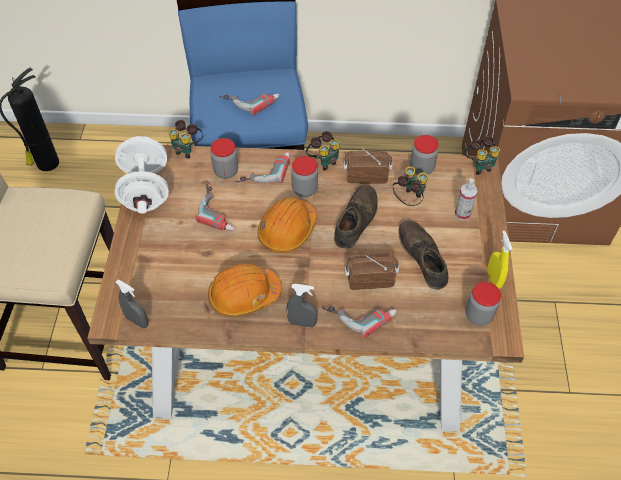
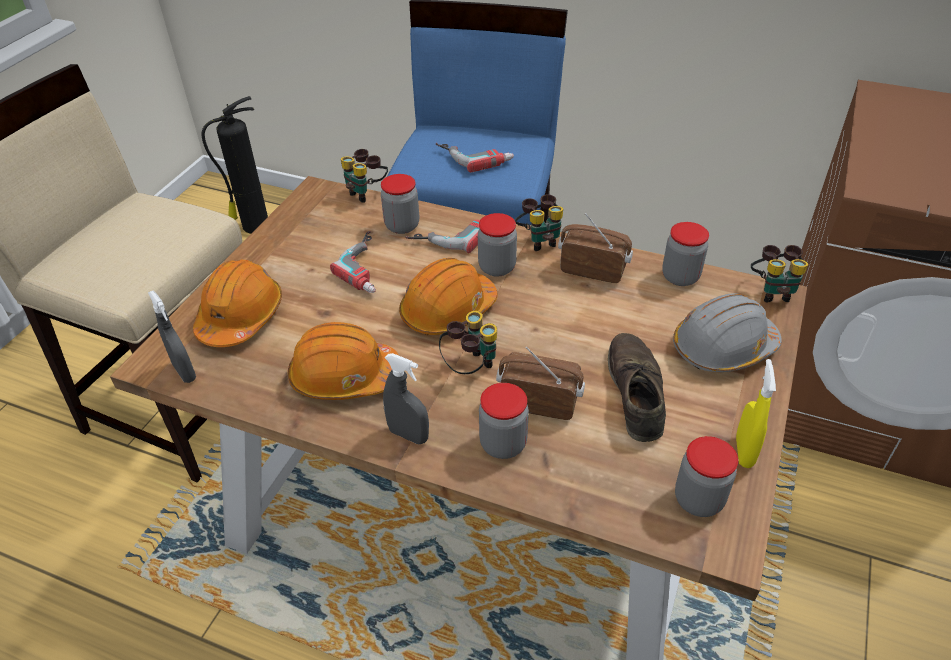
camera: 20 degrees right, 10 degrees down
white dumbbell [115,136,169,214] -> none
power drill [322,306,397,338] -> jar [479,383,529,459]
brown shoe [334,184,378,248] -> none
binoculars [393,167,428,206] -> binoculars moved to [439,311,497,374]
spray bottle [455,179,478,220] -> grey hard hat [673,293,782,372]
none -> orange hard hat [193,260,282,347]

